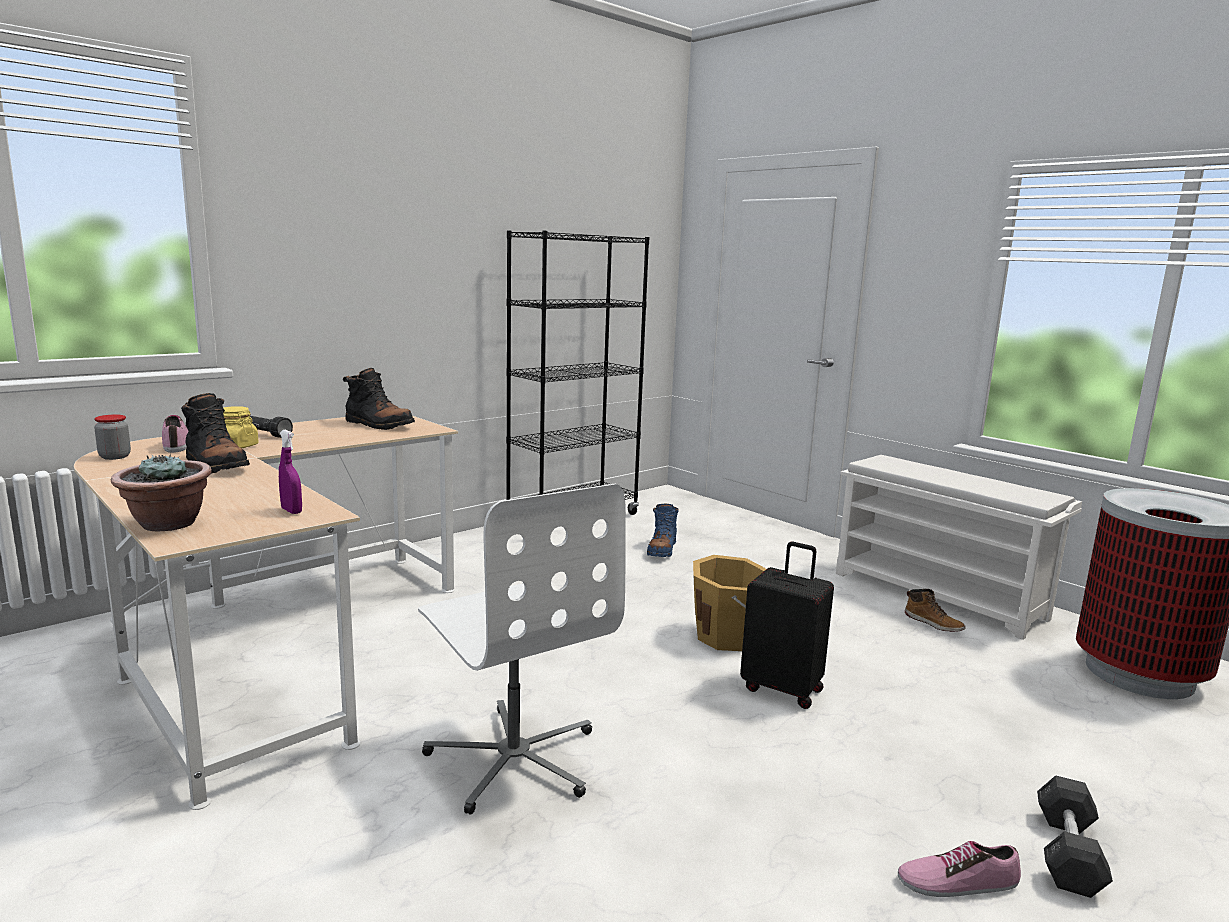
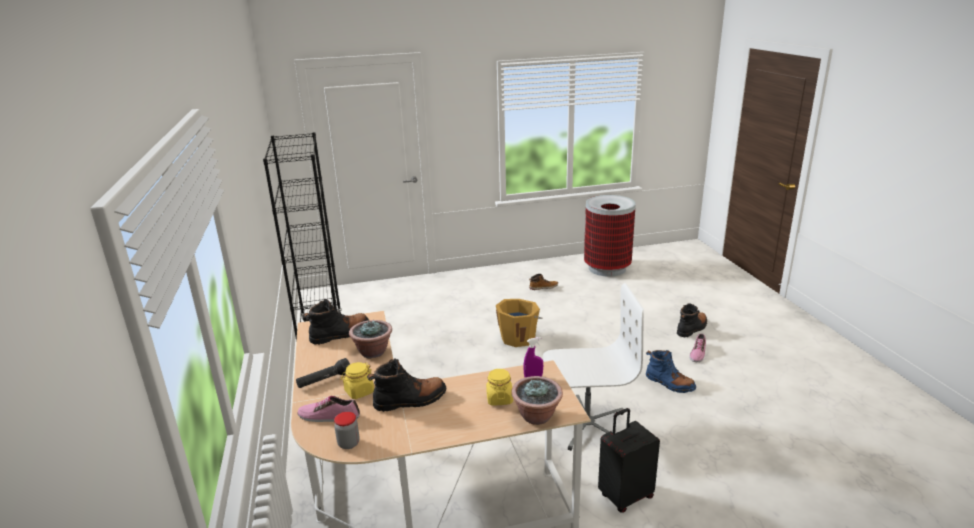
camera: 60 degrees left, 10 degrees up
blue boot [647,504,678,557] -> blue boot moved to [646,350,696,393]
black suitcase [740,541,834,709] -> black suitcase moved to [598,408,660,513]
white shoe rack [836,455,1082,640] -> none
grey dumbbell [1037,775,1113,898] -> black boot [677,304,707,338]
none -> potted plant [349,320,392,359]
none -> yellow jar [486,368,513,405]

